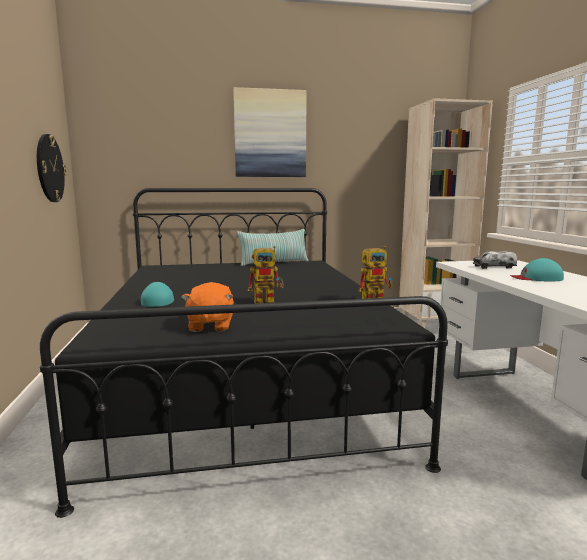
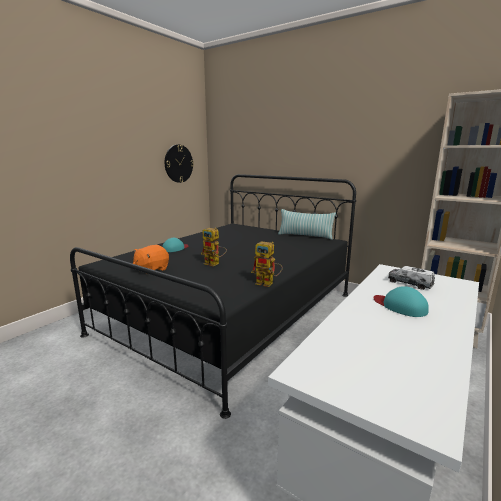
camera: 45 degrees right, 5 degrees up
picture [233,87,306,177] -> none

